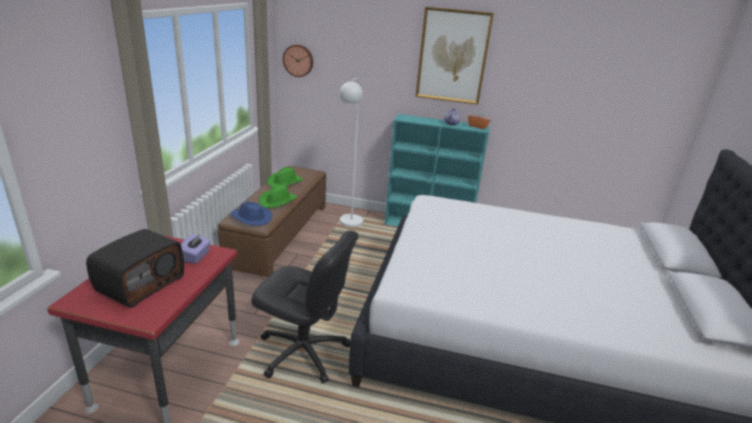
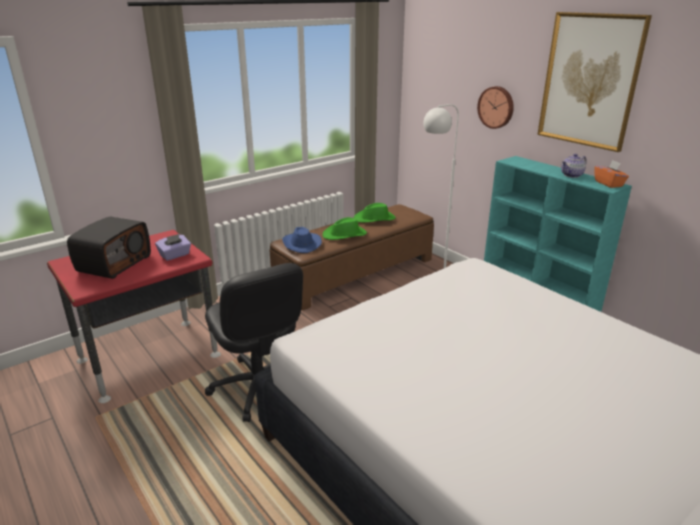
camera: 40 degrees right, 0 degrees up
radio [86,229,184,308] -> radio turned 45 degrees counterclockwise [67,217,151,279]
wall clock [283,44,313,77] -> wall clock moved to [477,86,514,129]

